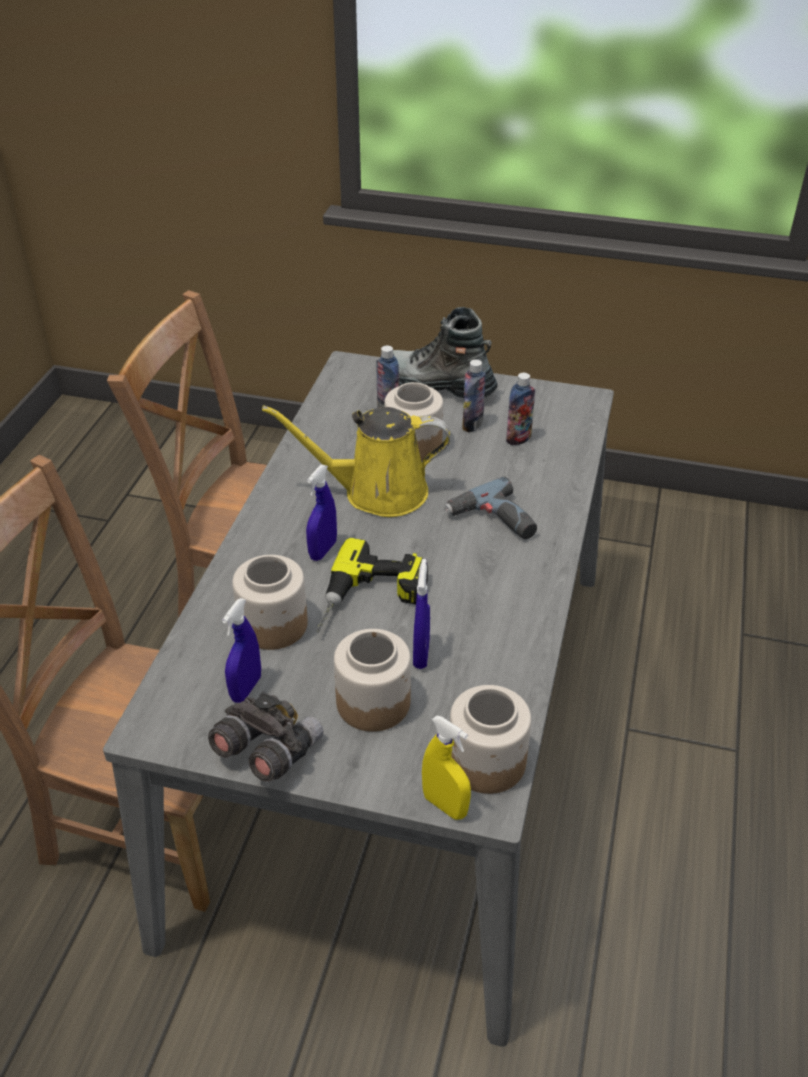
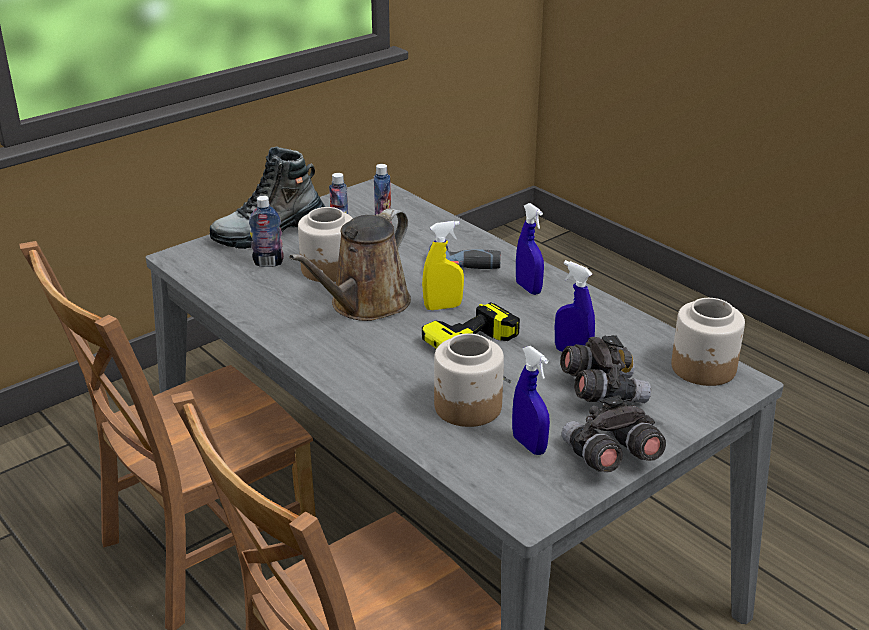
camera: 55 degrees left, 10 degrees down
yellow watering can [262,405,450,517] -> brown watering can [289,209,411,321]
blue spray bottle [306,465,337,561] -> blue spray bottle moved to [516,203,544,295]
jar [334,629,411,732] -> grey binoculars [560,335,651,403]
yellow spray bottle [422,715,471,820] -> yellow spray bottle moved to [422,221,464,310]

